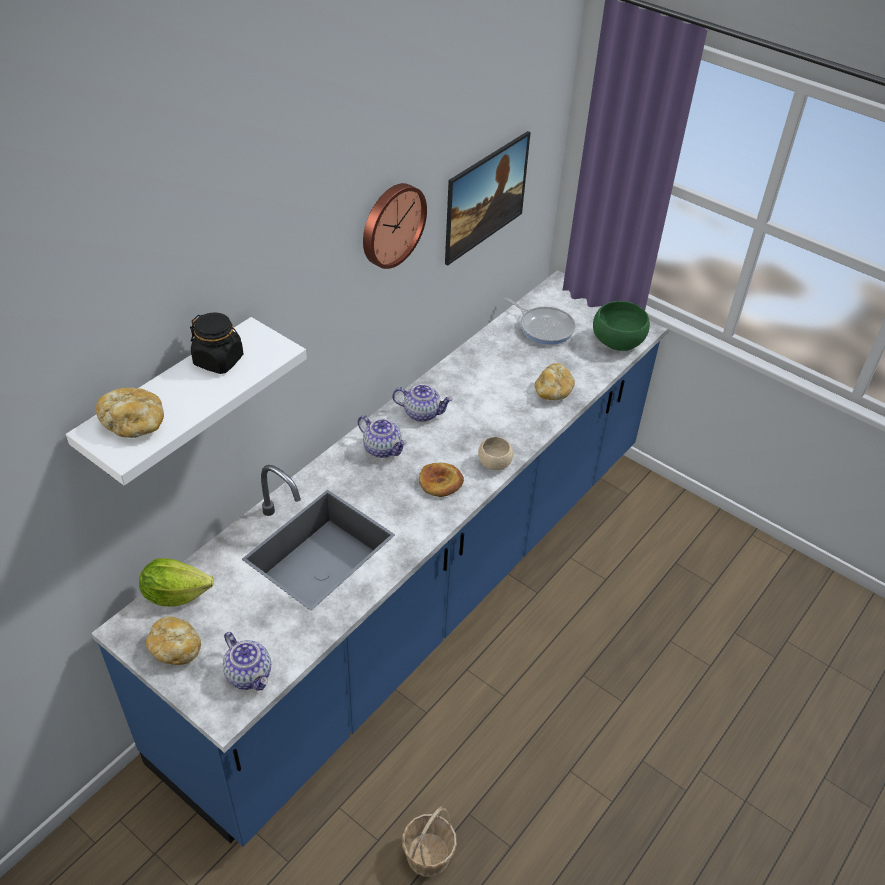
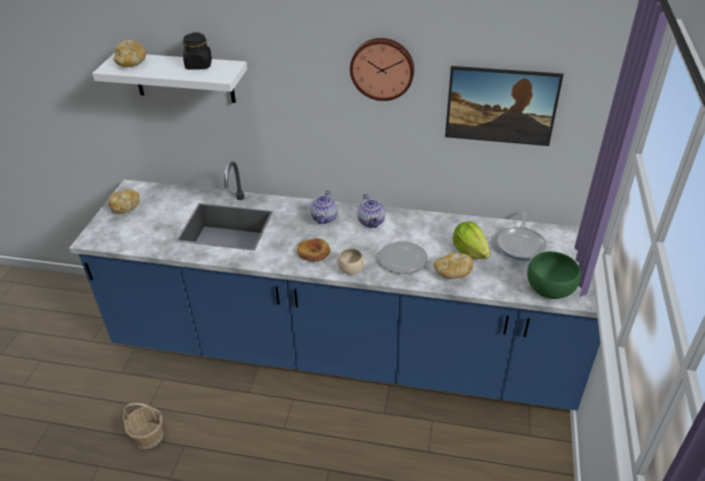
camera: 65 degrees right, 5 degrees down
lettuce [139,558,214,607] -> lettuce moved to [453,222,490,259]
teapot [223,632,271,690] -> none
none -> plate [379,241,428,274]

